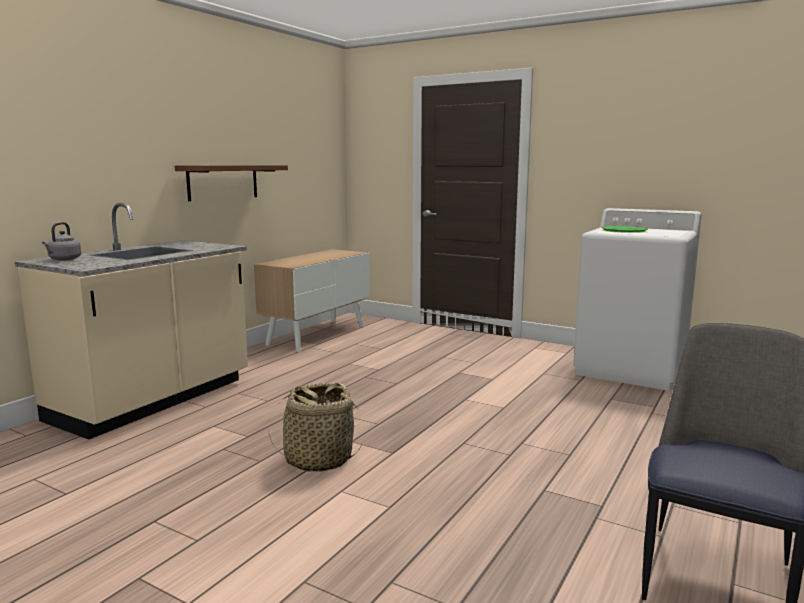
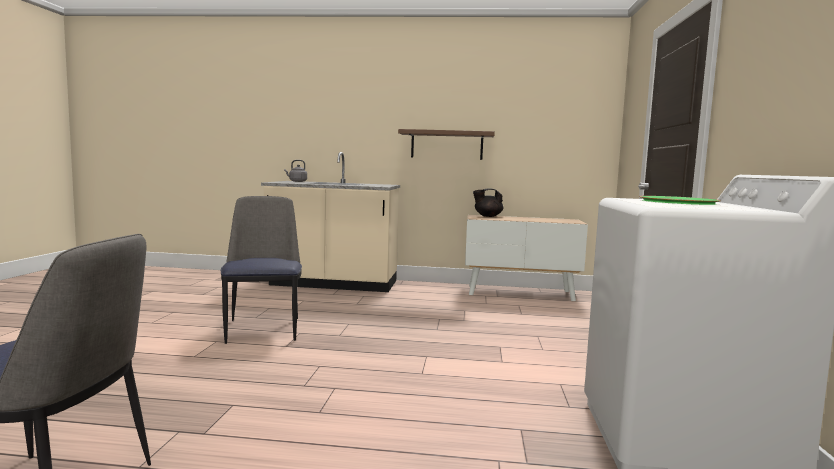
camera: 65 degrees right, 5 degrees down
basket [268,383,361,472] -> chair [221,196,302,344]
none -> black teapot [473,188,503,217]

